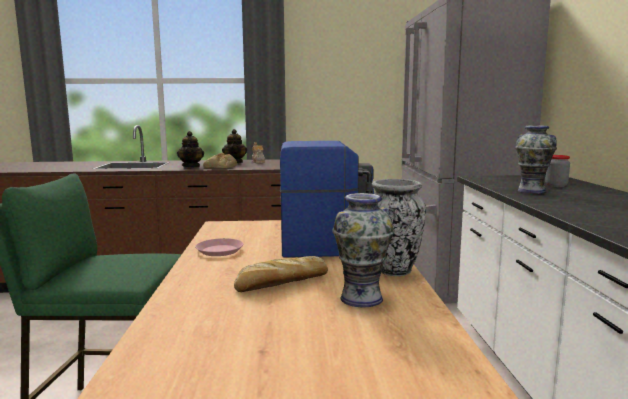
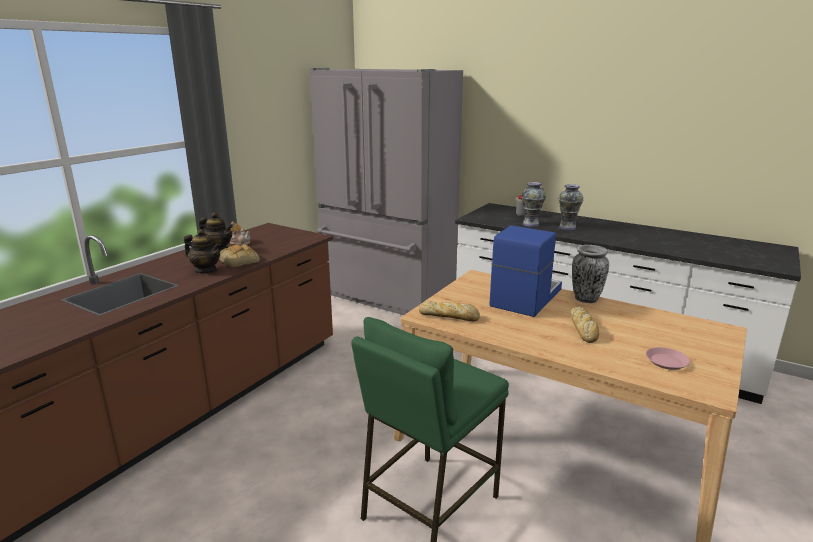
camera: 55 degrees left, 10 degrees up
pink plate [195,238,243,256] -> pink plate moved to [646,347,690,370]
vase [333,193,395,307] -> vase moved to [559,184,583,230]
none -> bread [419,301,480,321]

